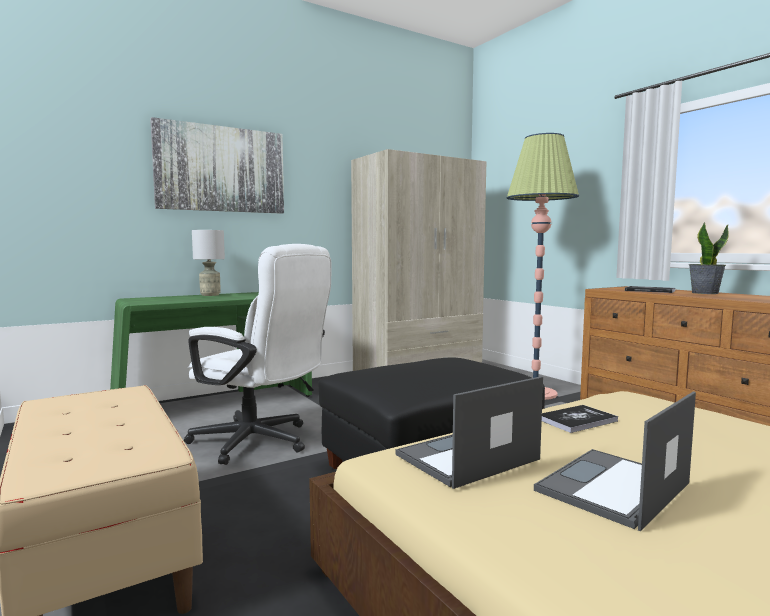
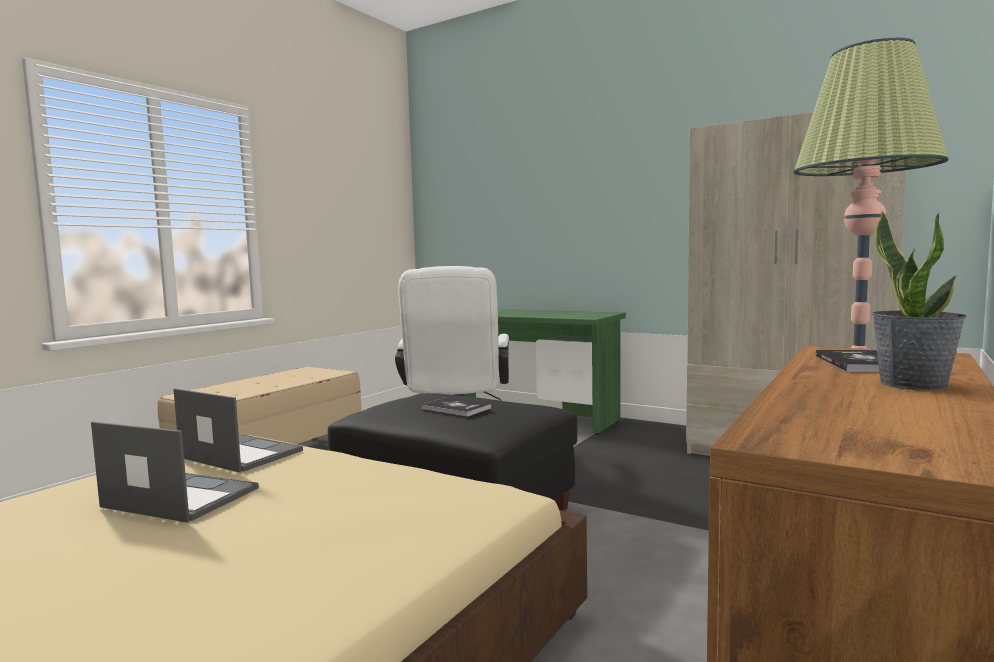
camera: 65 degrees right, 0 degrees up
picture [150,117,284,214] -> none
grey table lamp [192,230,225,296] -> none
book [542,405,618,433] -> book moved to [422,397,491,417]

